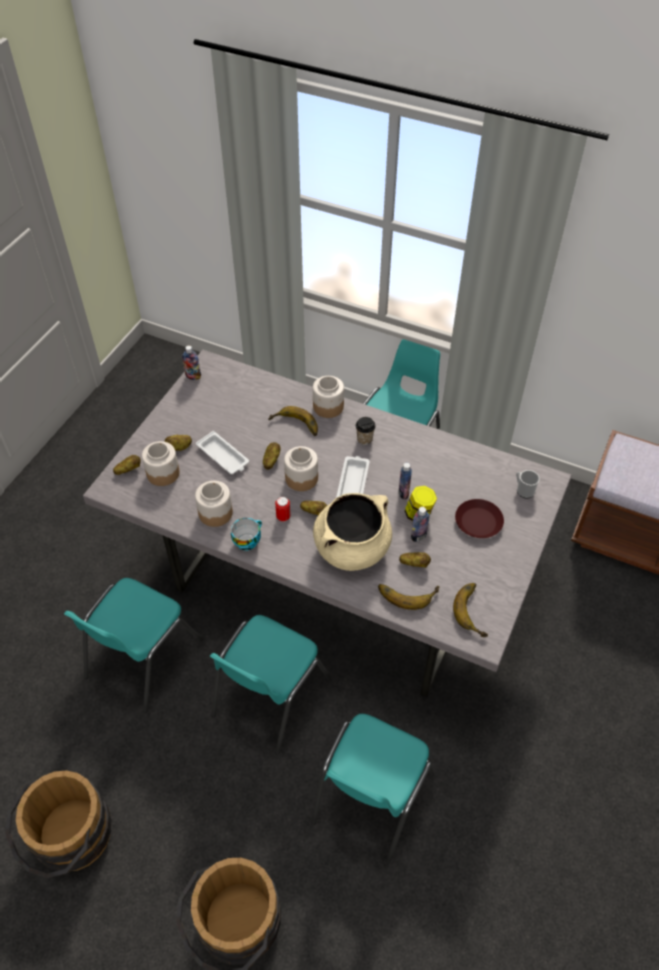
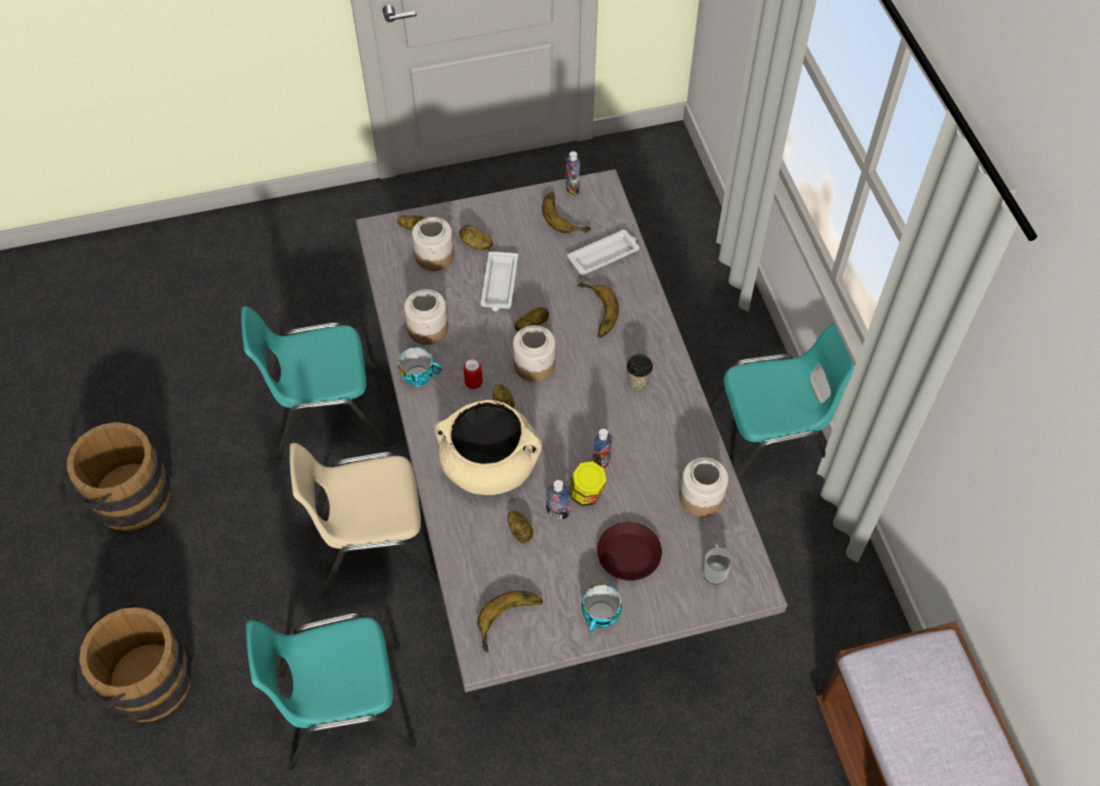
camera: 50 degrees right, 5 degrees up
turquoise chair [210,615,331,755] -> beige chair [290,443,439,596]
jar [313,376,344,418] -> jar moved to [679,457,729,517]
white tray [336,456,370,498] -> white tray moved to [567,230,639,275]
banana [378,584,439,610] -> banana moved to [542,192,591,233]
none -> cup [581,584,622,632]

